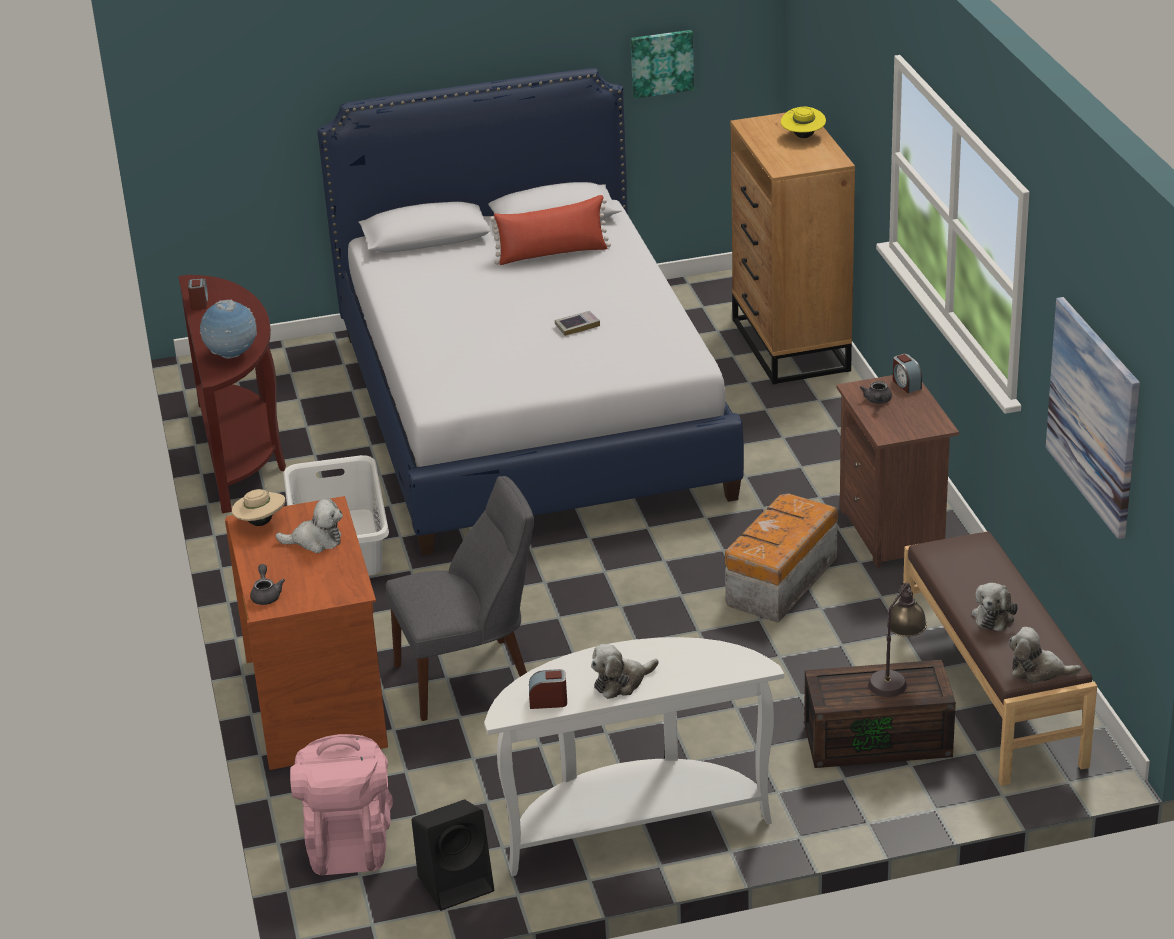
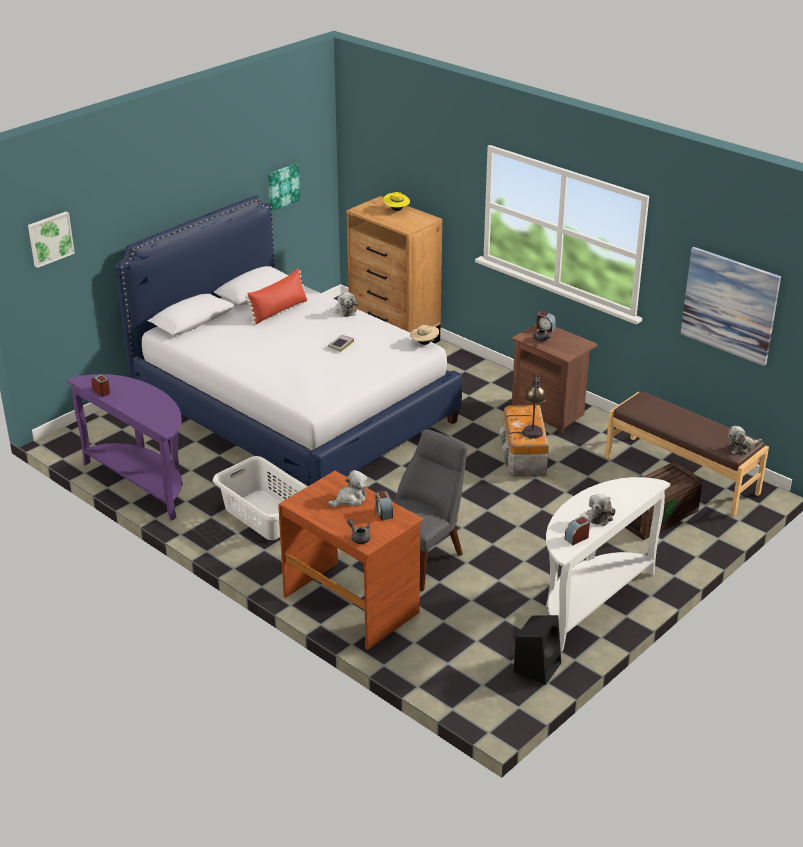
camera: 35 degrees left, 0 degrees up
brown console table [178,275,286,513] -> purple console table [67,374,183,521]
globe [200,300,257,359] -> none
beige hat [232,484,285,526] -> beige hat moved to [410,323,439,345]
pink backpack [290,734,393,876] -> none
table lamp [868,581,927,697] -> table lamp moved to [522,374,546,439]
plush toy [972,583,1018,631] -> plush toy moved to [335,292,358,317]
none -> picture [28,211,75,268]
none -> alarm clock [375,491,393,521]

